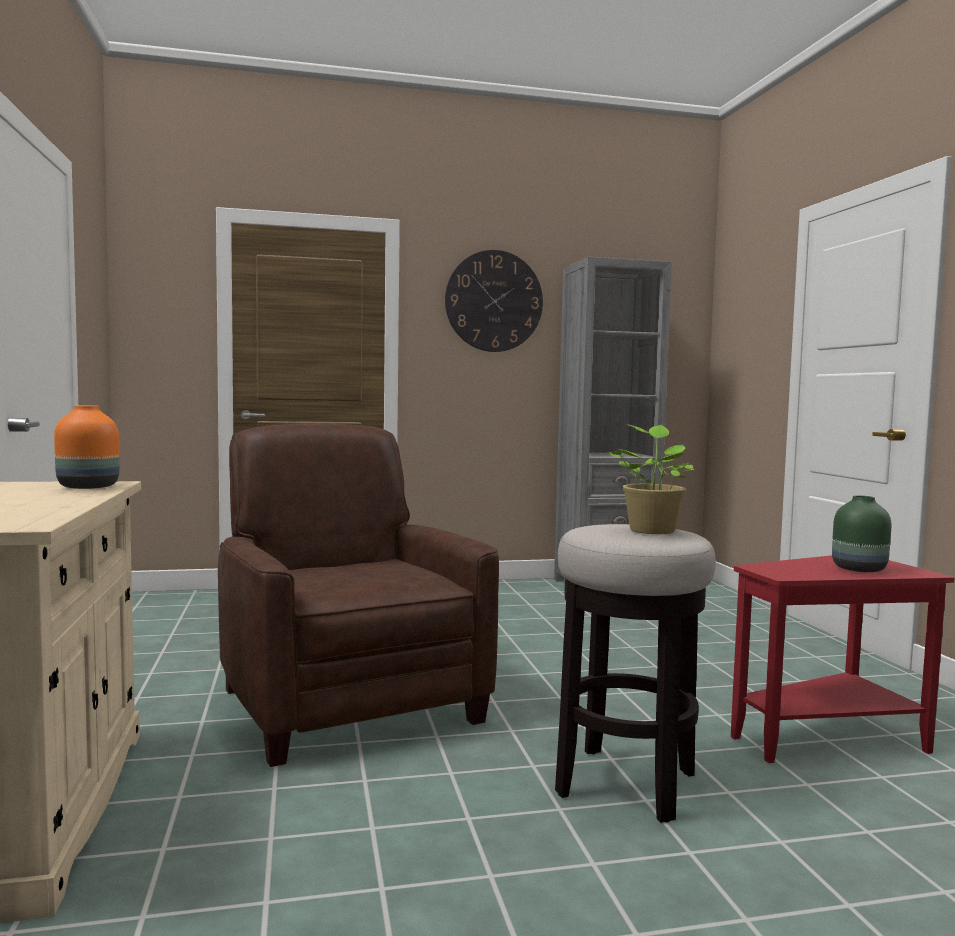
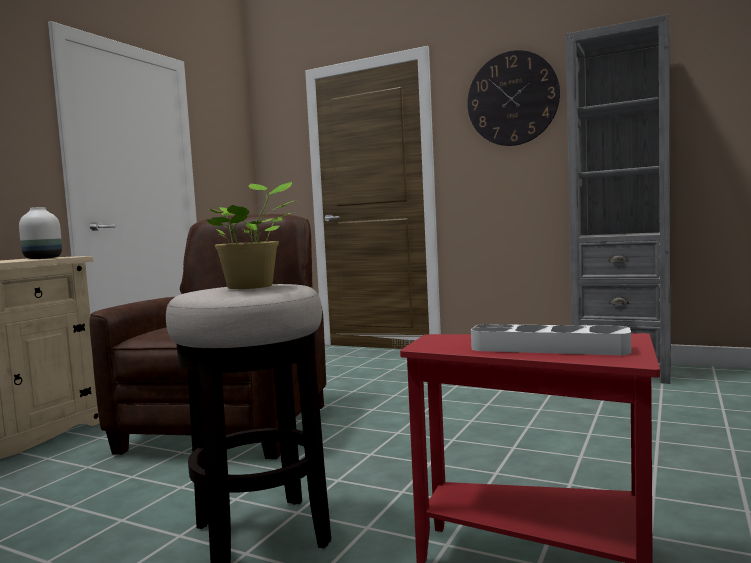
camera: 40 degrees right, 0 degrees up
orange vase [54,405,120,489] -> white vase [19,207,62,259]
green vase [832,495,891,572] -> grey tray [471,324,631,355]

